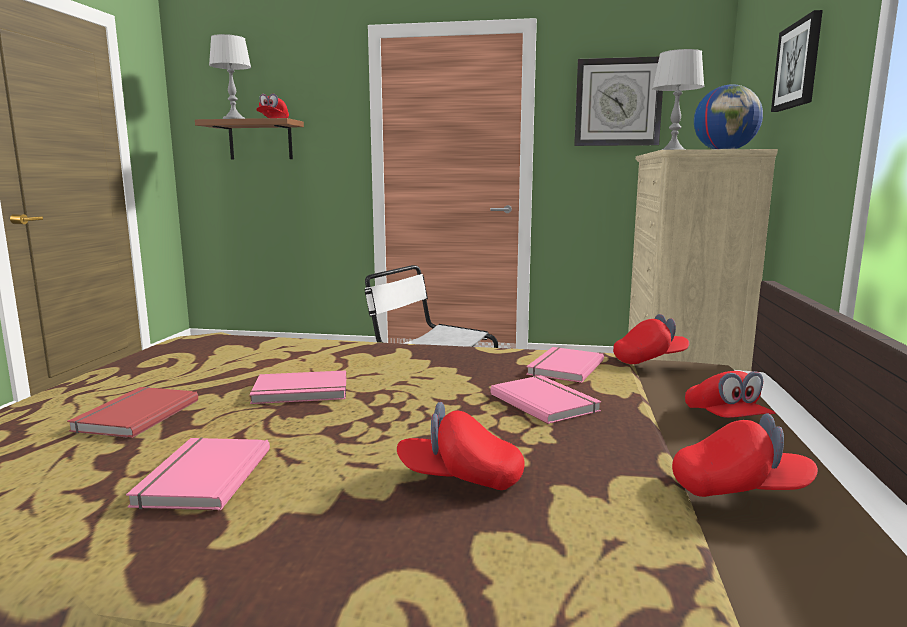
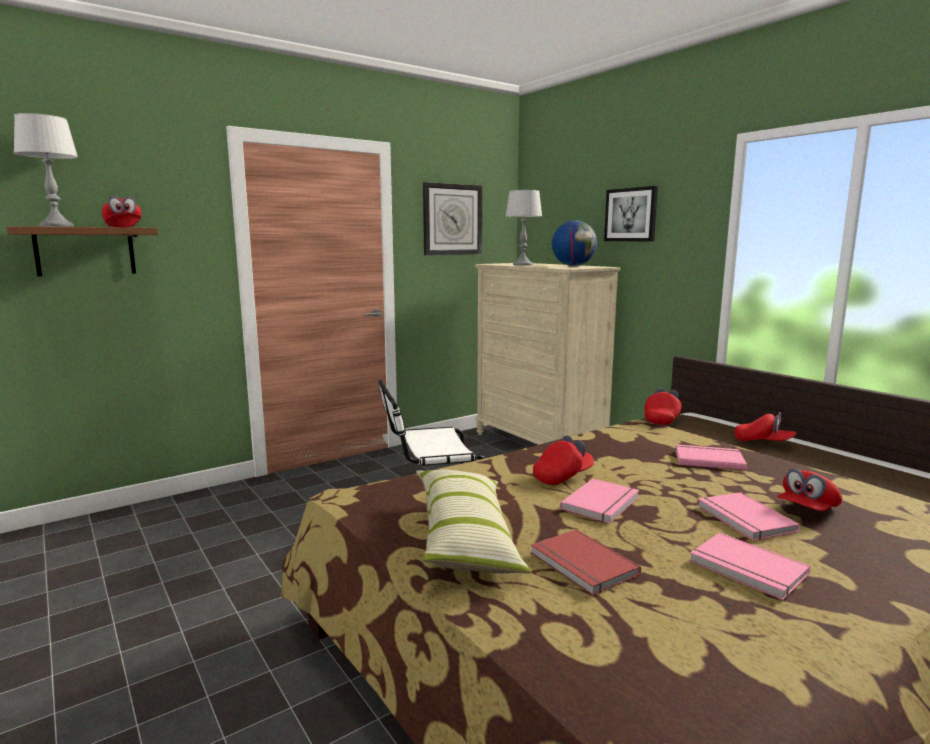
camera: 45 degrees left, 0 degrees up
pink book [526,347,604,383] -> pink book moved to [698,492,800,540]
red cap [672,413,818,497] -> red cap moved to [533,435,594,485]
none -> pillow [416,469,531,573]

